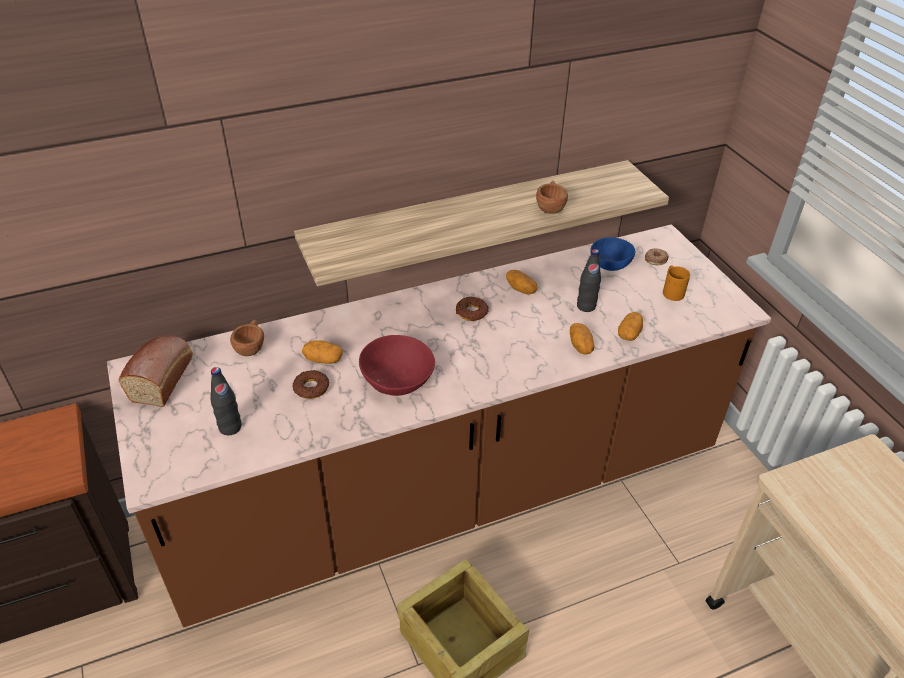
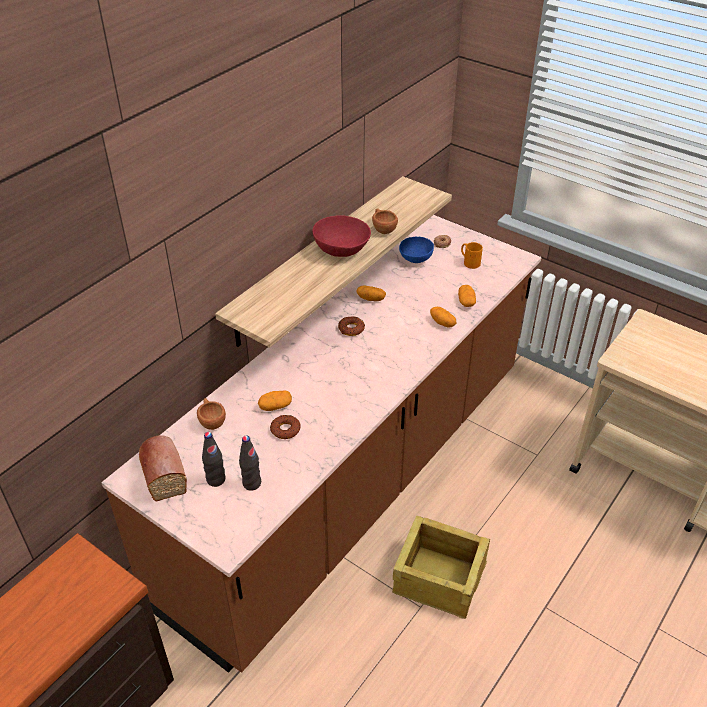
camera: 30 degrees left, 0 degrees up
red bowl [359,335,435,396] -> red bowl moved to [312,215,371,257]
black bottle [577,249,601,312] -> black bottle moved to [202,432,226,487]

